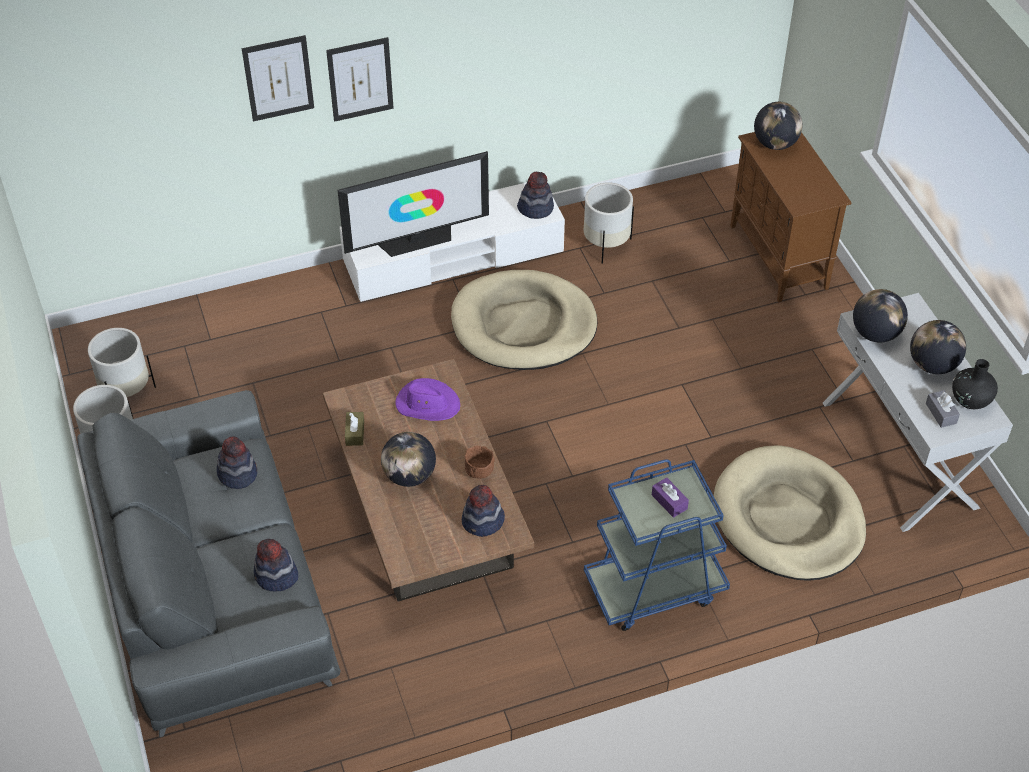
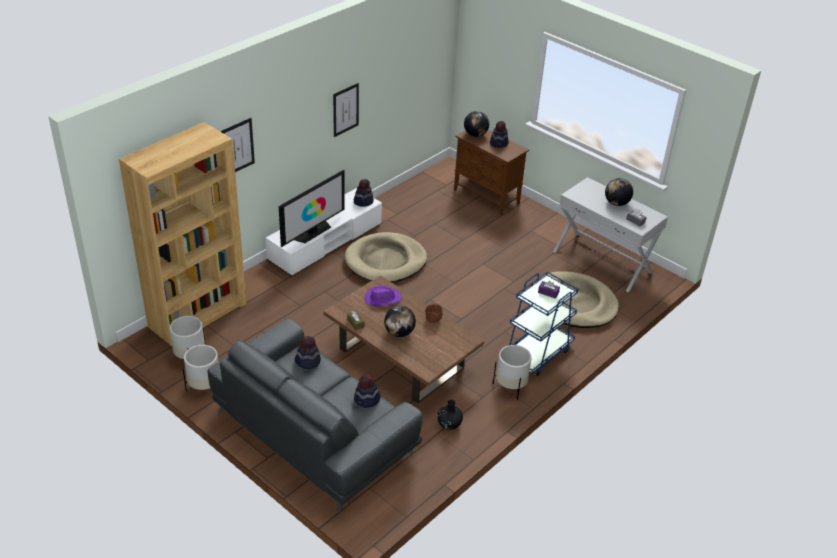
camera: 30 degrees left, 10 degrees down
picture [326,37,394,122] -> picture moved to [333,83,359,137]
hat [462,485,505,537] -> hat moved to [490,121,509,148]
white planter [584,182,634,264] -> white planter moved to [493,345,531,400]
globe [853,289,908,343] -> none
black vase [952,359,998,409] -> black vase moved to [437,400,463,430]
none -> brown bookcase [119,122,247,346]

